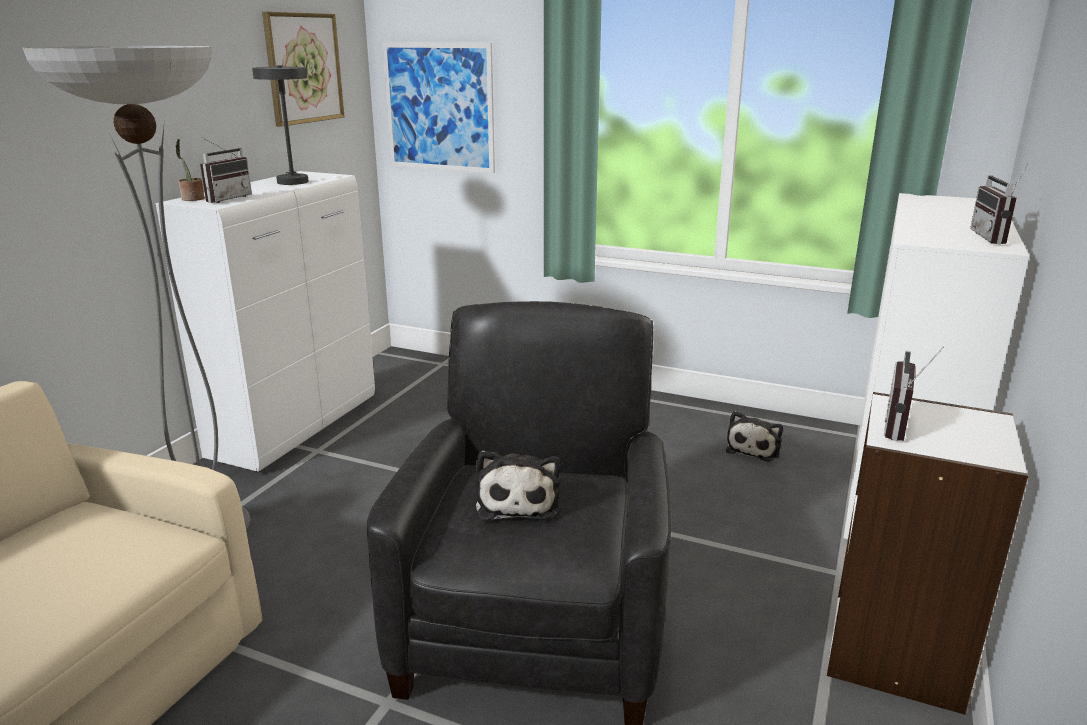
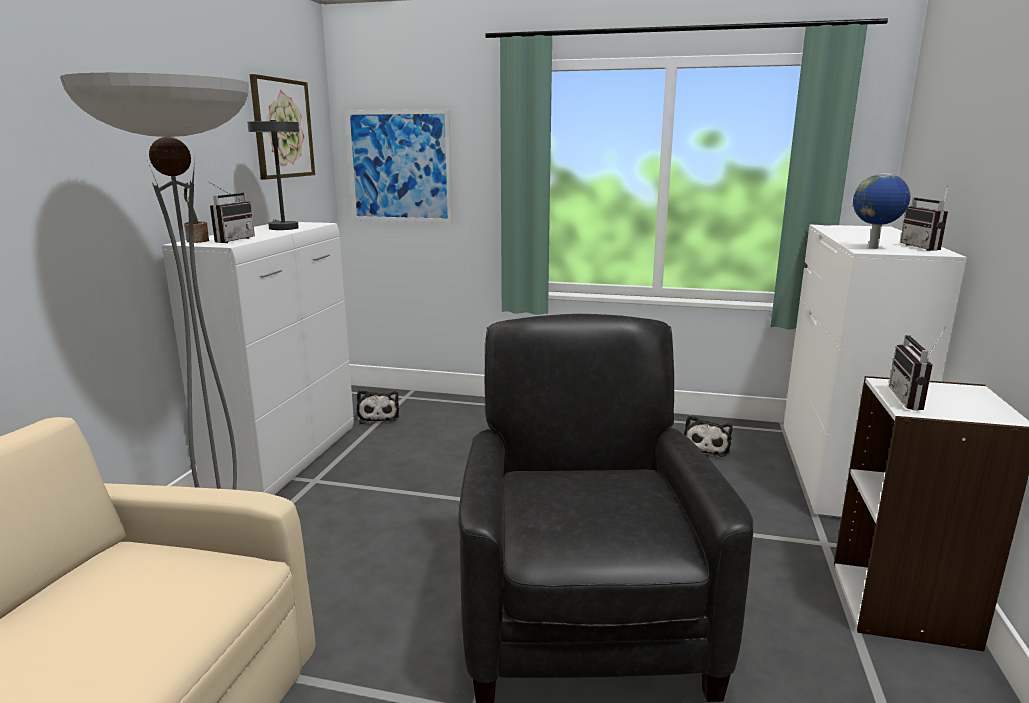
camera: 10 degrees left, 5 degrees down
plush toy [475,450,560,520] -> plush toy moved to [357,390,399,424]
none -> globe [853,173,910,249]

